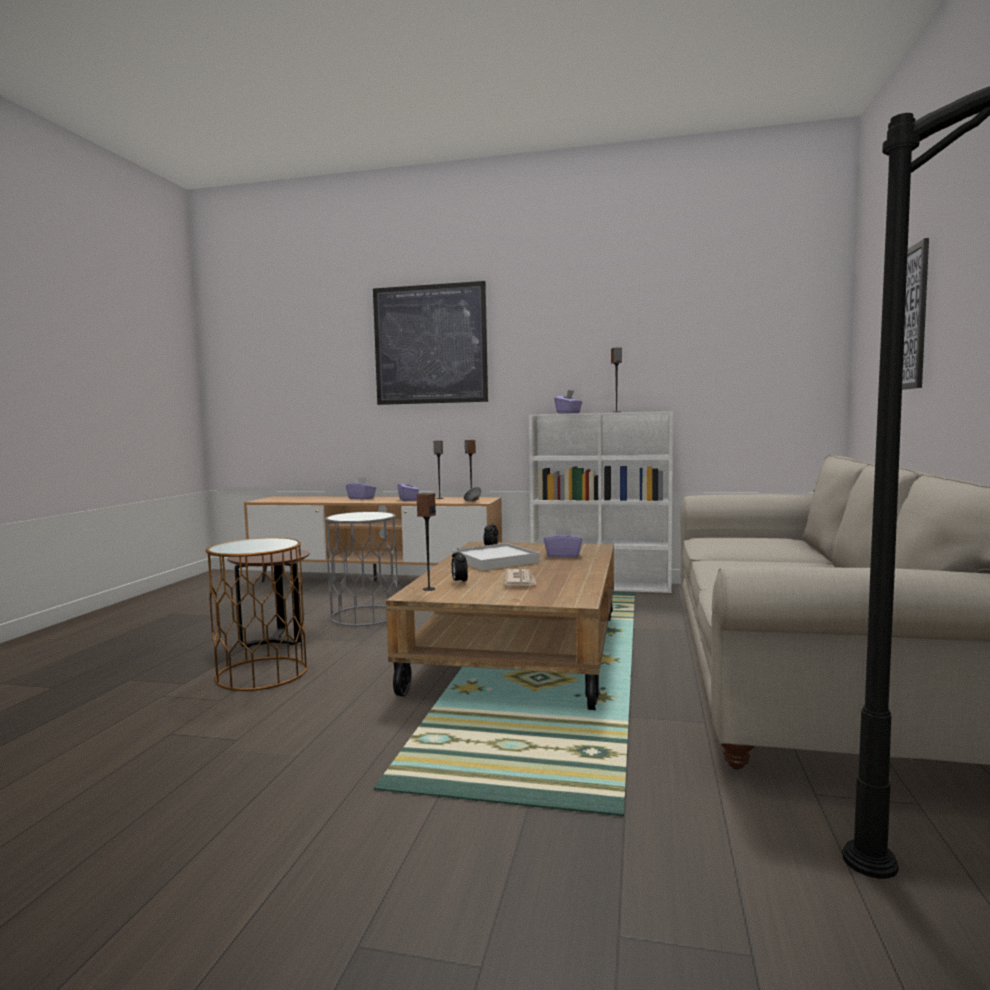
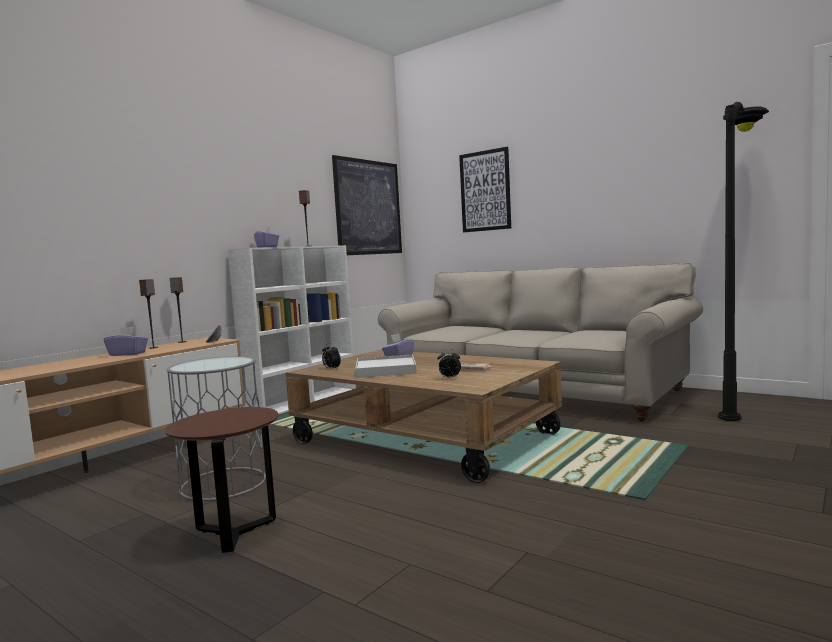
camera: 65 degrees left, 0 degrees up
brown side table [206,538,308,691] -> none
purple tissue box [346,477,376,500] -> none
picture [373,281,488,405] -> picture moved to [332,155,402,255]
speaker [417,493,436,591] -> none

